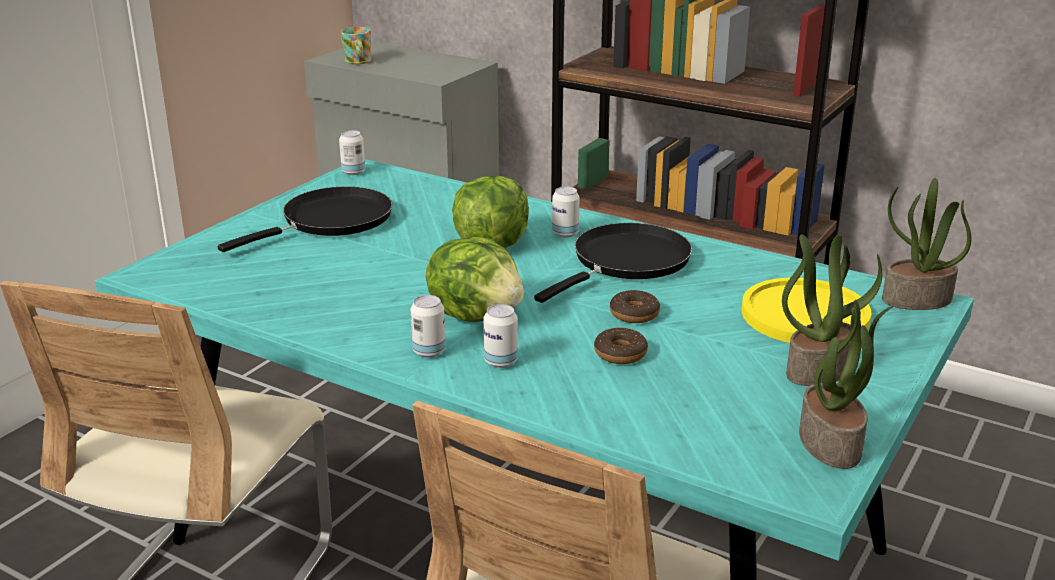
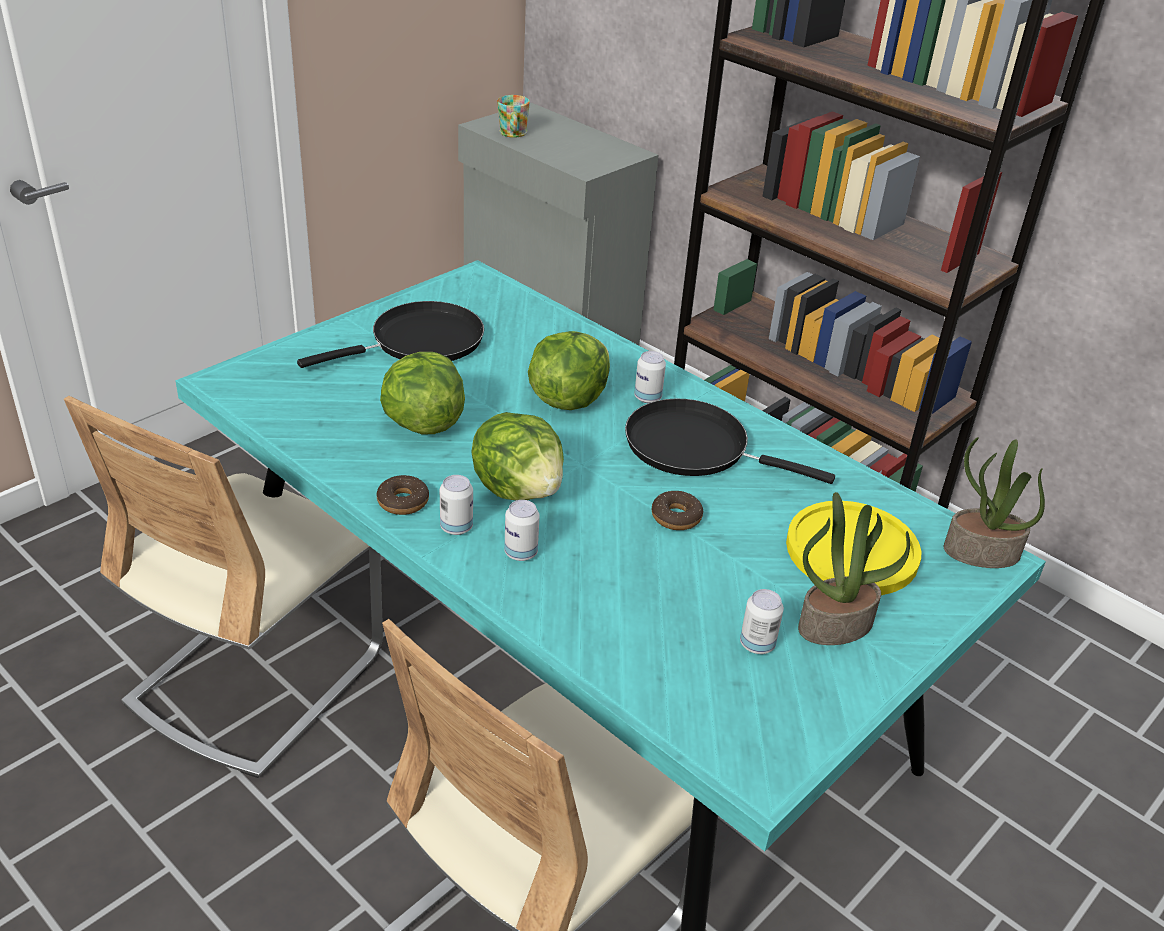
camera: 10 degrees right, 10 degrees up
can [339,130,365,175] -> can moved to [740,589,784,654]
black frying pan [534,223,692,303] -> black frying pan turned 120 degrees counterclockwise [625,399,835,484]
donut [594,328,648,364] -> donut moved to [377,475,429,515]
potted plant [799,300,893,469] -> none
none -> lettuce [380,352,465,435]

